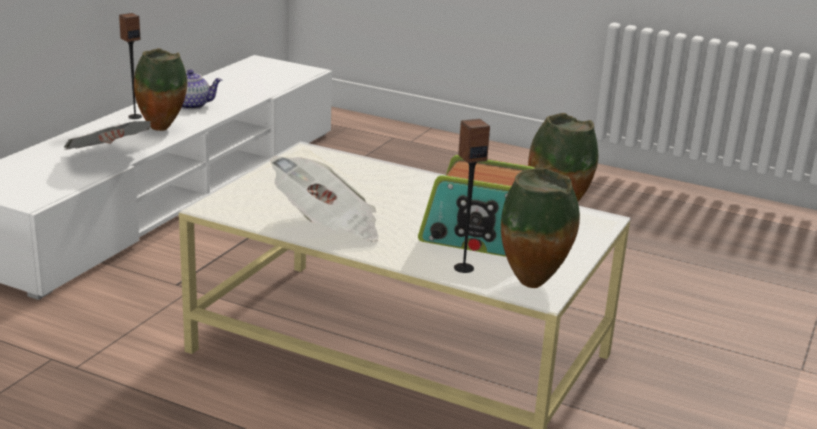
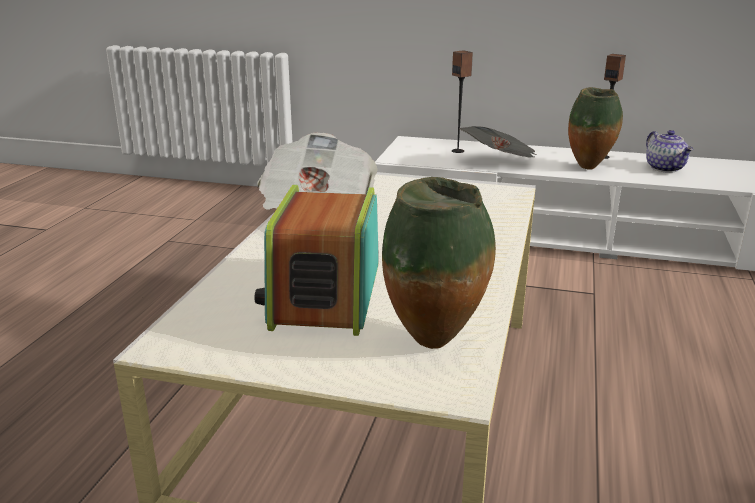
camera: 80 degrees right, 0 degrees up
speaker [454,119,490,273] -> speaker moved to [452,50,473,153]
vase [501,168,580,288] -> none

